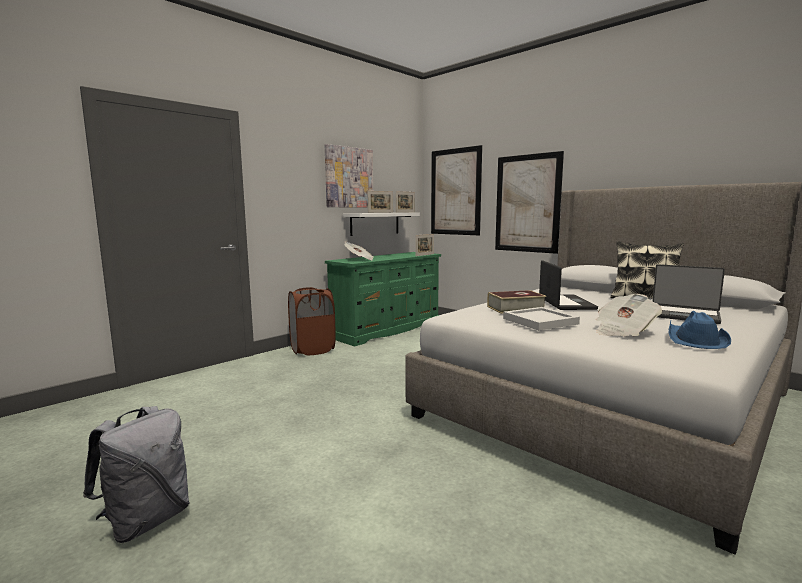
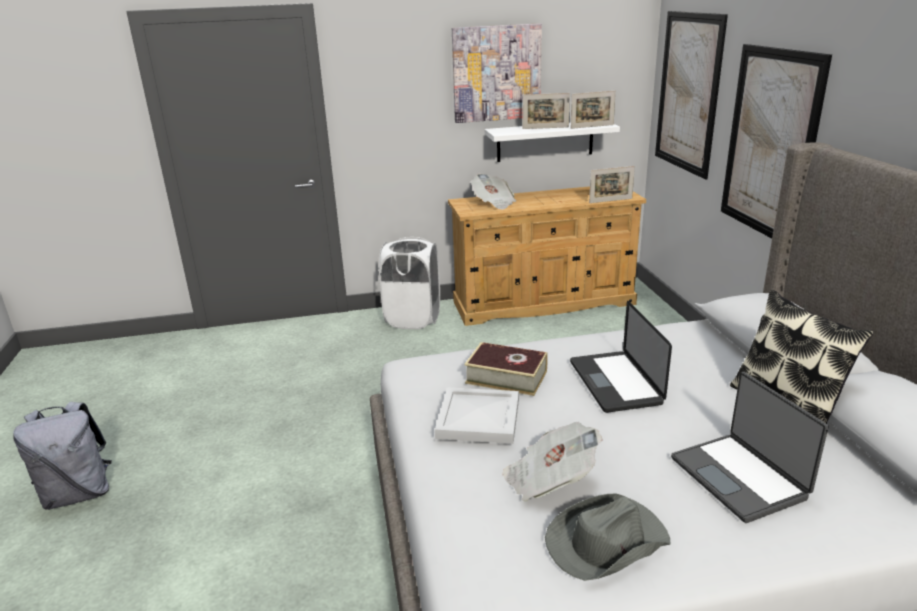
camera: 35 degrees right, 15 degrees up
brown laundry basket [288,287,336,355] -> white laundry basket [379,237,440,329]
green dresser [325,252,441,346] -> beige dresser [448,186,646,326]
laptop [539,260,598,310] -> laptop turned 135 degrees clockwise [570,301,672,413]
blue hat [668,311,731,349] -> grey hat [545,494,671,581]

